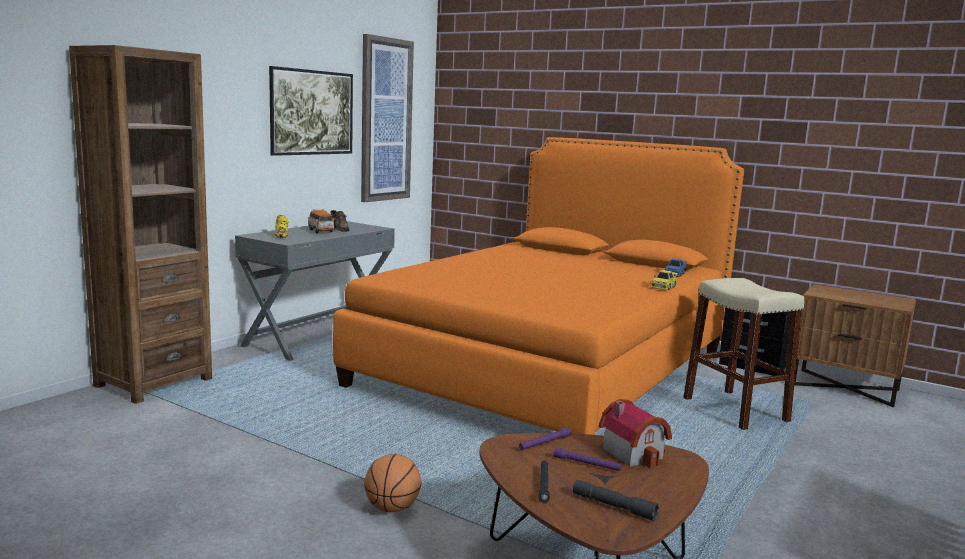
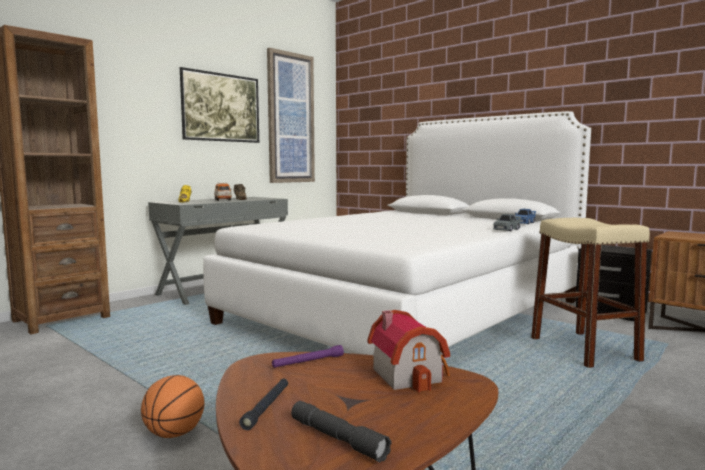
camera: 10 degrees right, 5 degrees down
orange bed [333,137,744,435] -> white bed [203,111,591,355]
purple flashlight [553,447,621,471] -> none
yellow toy car [650,269,678,290] -> grey toy car [493,214,521,231]

